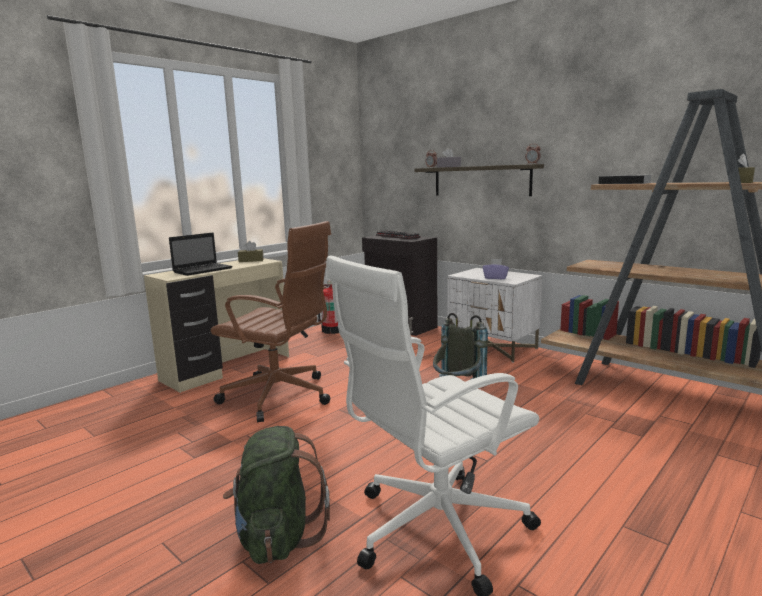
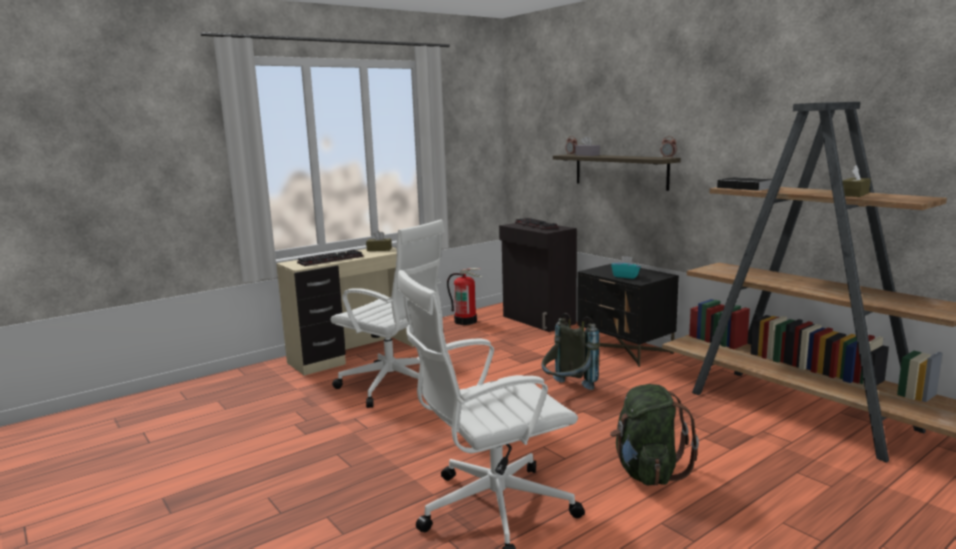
camera: 10 degrees right, 0 degrees up
laptop [169,233,233,276] -> keyboard [297,250,363,266]
brown office chair [211,221,331,422] -> white office chair [330,219,445,408]
green backpack [223,426,330,564] -> green backpack moved to [610,384,699,486]
white nightstand [448,268,543,362] -> black nightstand [577,264,679,367]
purple tissue box [483,259,509,279] -> turquoise tissue box [611,256,641,279]

